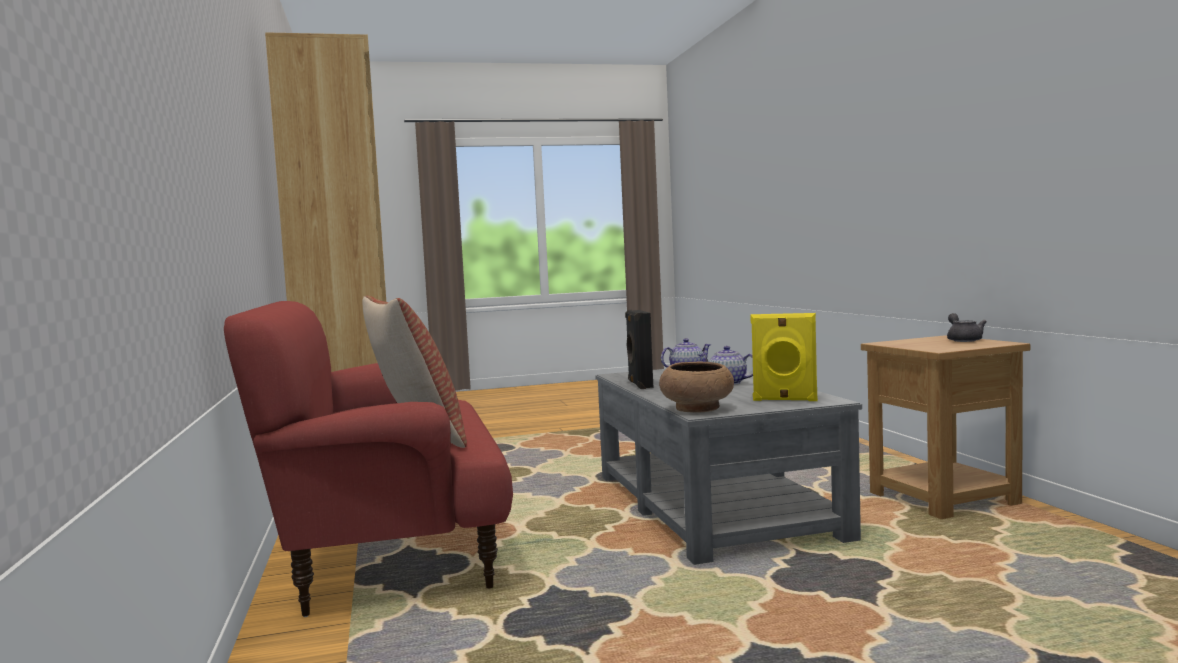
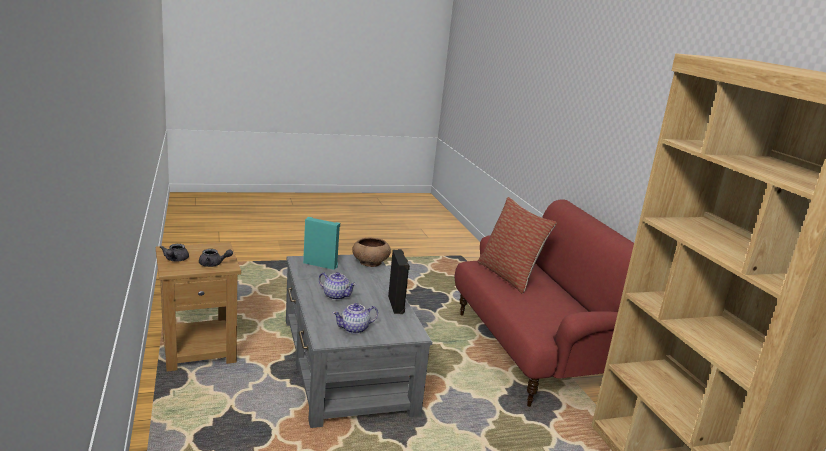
camera: 175 degrees right, 15 degrees up
yellow speaker [750,313,818,401] -> turquoise speaker [303,217,340,270]
none -> grey teapot [199,249,233,267]

